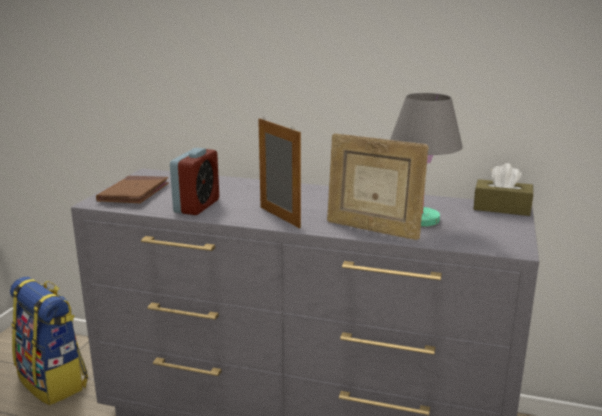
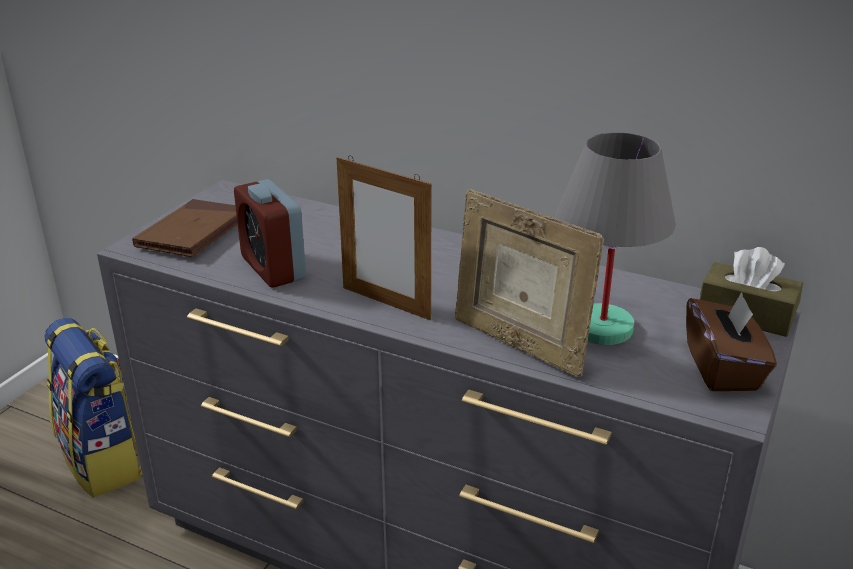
camera: 10 degrees right, 10 degrees up
alarm clock [170,148,219,215] -> alarm clock turned 120 degrees clockwise [234,179,306,288]
picture frame [258,117,301,228] -> picture frame turned 150 degrees clockwise [337,155,432,320]
none -> brown tissue box [686,292,777,391]

